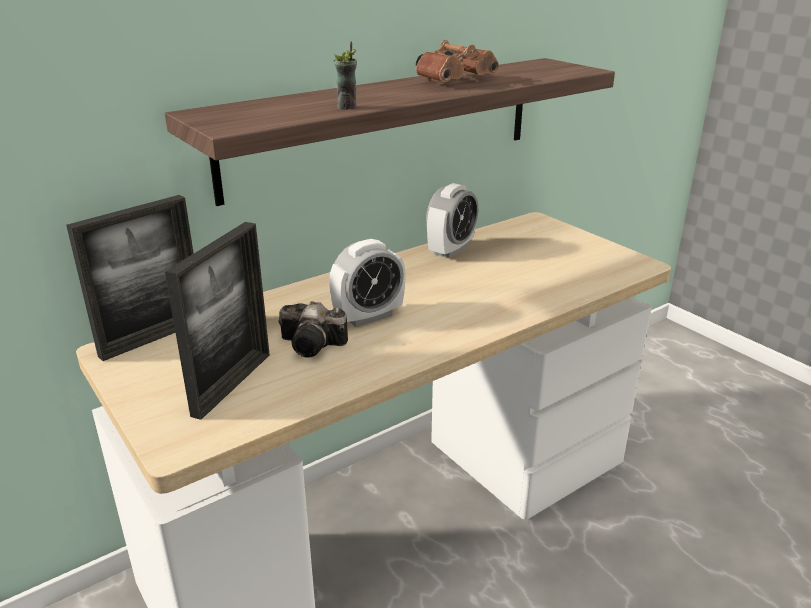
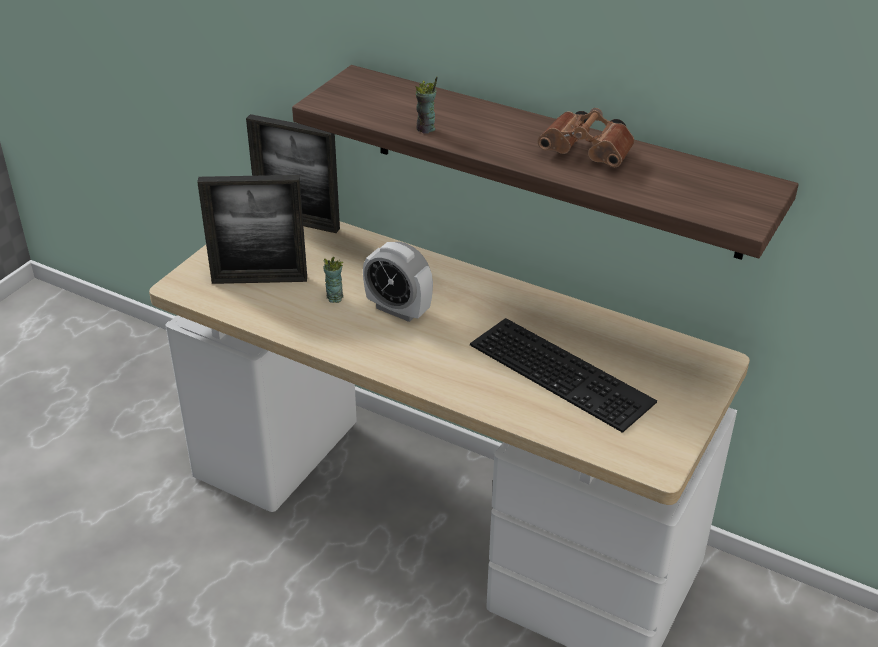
camera: 65 degrees right, 10 degrees up
camera [279,301,348,358] -> cup [323,257,344,303]
alarm clock [426,183,478,258] -> none
none -> keyboard [470,318,657,433]

